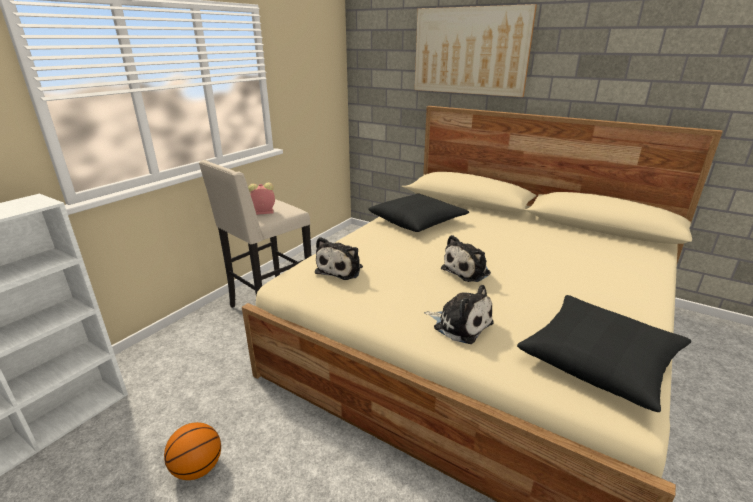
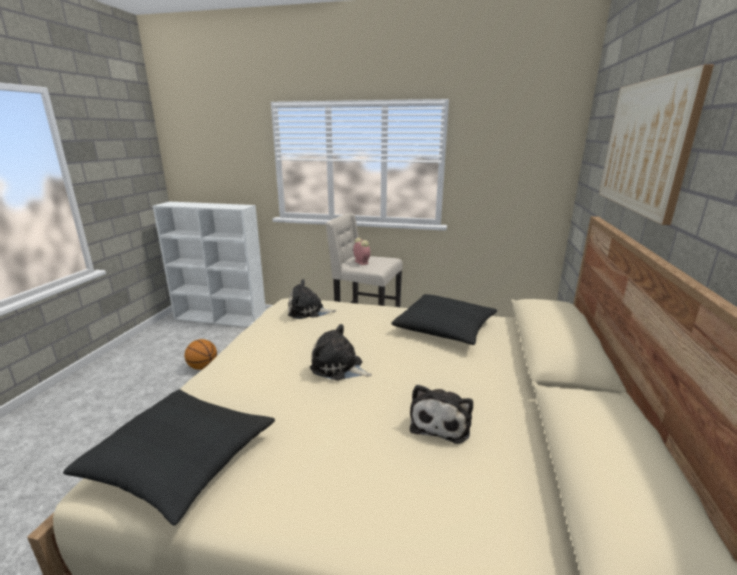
camera: 70 degrees right, 5 degrees down
plush toy [424,285,494,344] -> plush toy moved to [410,384,473,444]

